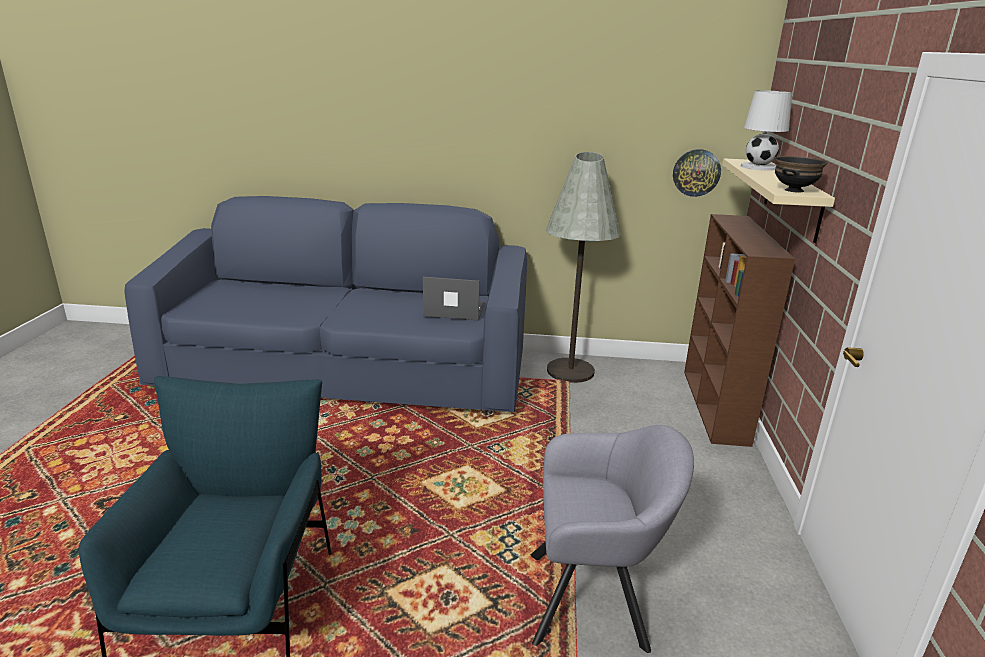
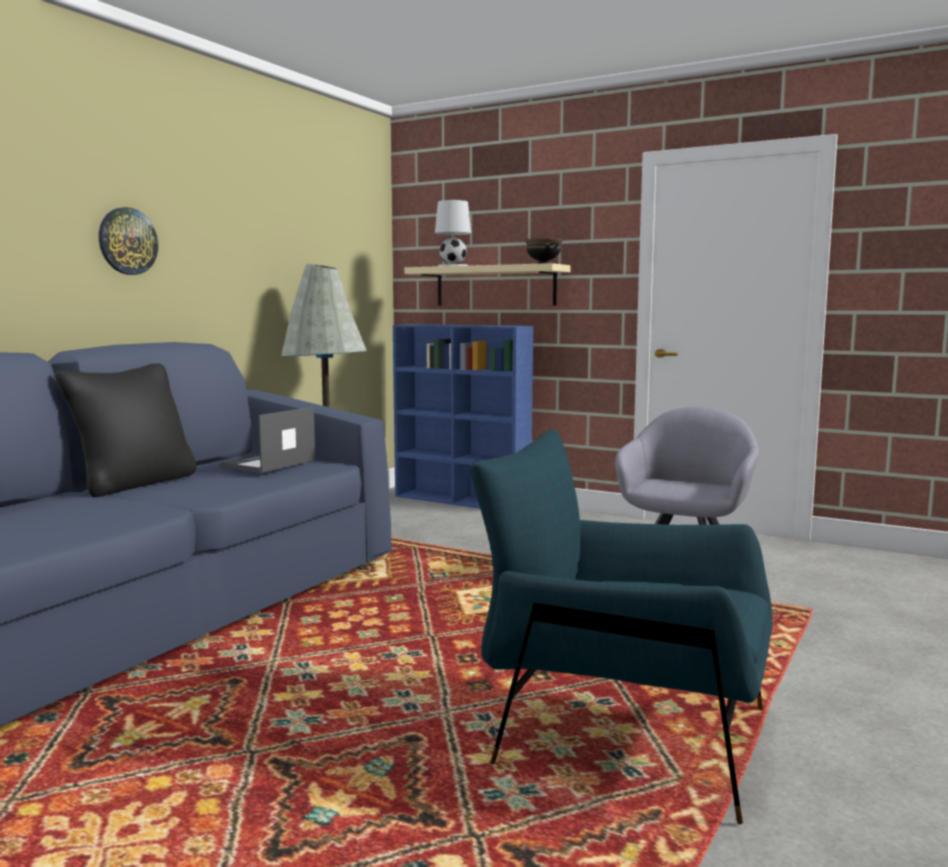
camera: 65 degrees left, 15 degrees down
wall clock [673,149,721,197] -> wall clock moved to [99,207,158,275]
brown bookcase [684,214,795,447] -> blue bookcase [393,324,533,508]
none -> black pillow [54,363,196,497]

